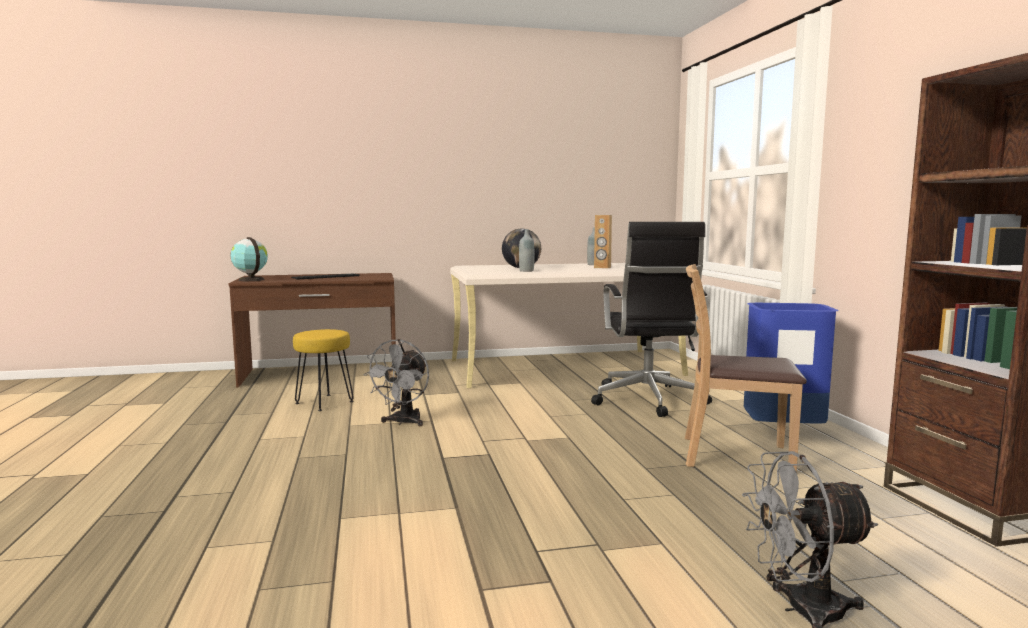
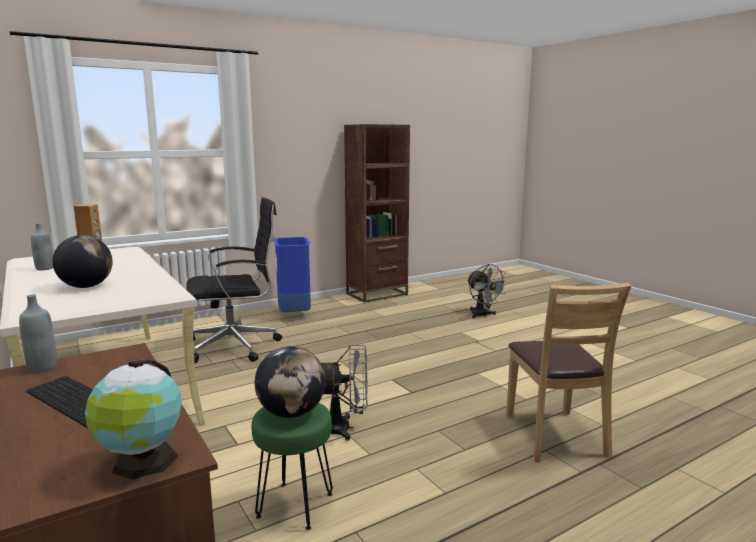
camera: 110 degrees left, 5 degrees up
yellow stool [293,329,354,411] -> green stool [252,403,333,530]
grey bottle [519,229,534,272] -> grey bottle moved to [19,294,57,373]
brown chair [685,264,807,472] -> brown chair moved to [506,283,632,462]
none -> globe [255,346,326,418]

